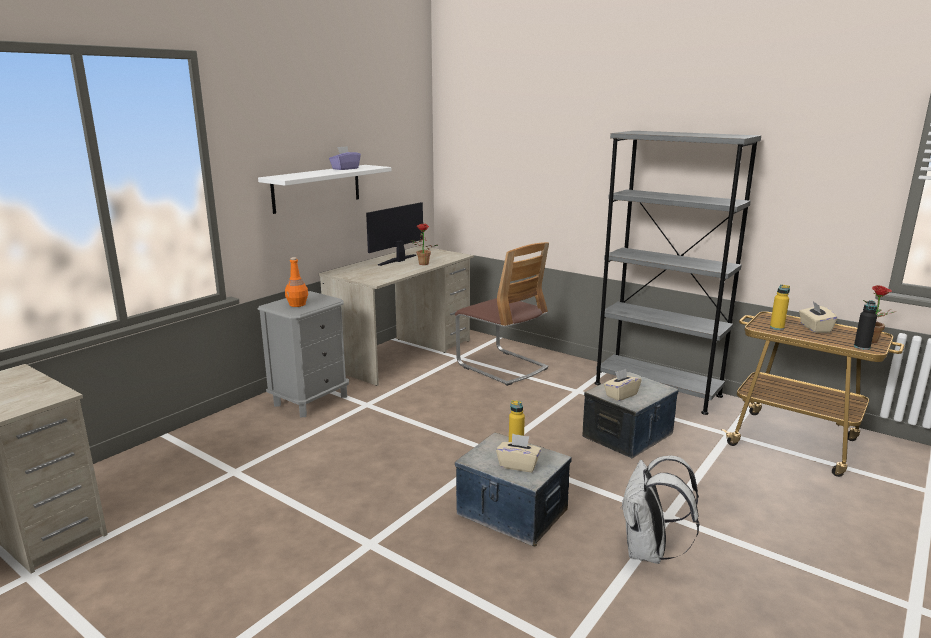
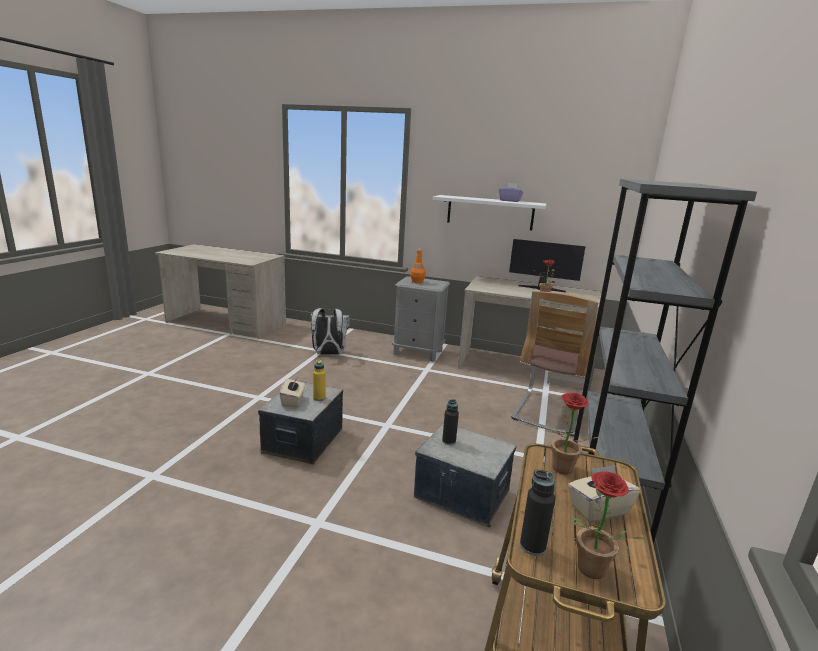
camera: 70 degrees right, 0 degrees up
beige tissue box [604,369,641,401] -> black bottle [442,399,459,445]
white backpack [620,456,700,564] -> white backpack moved to [310,308,349,355]
yellow bottle [770,284,790,330] -> potted plant [549,393,601,475]

